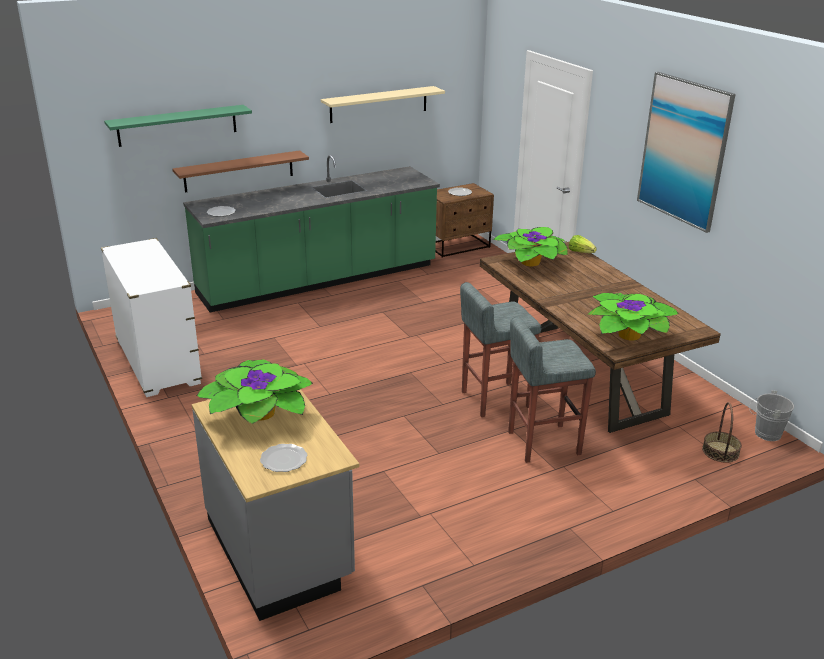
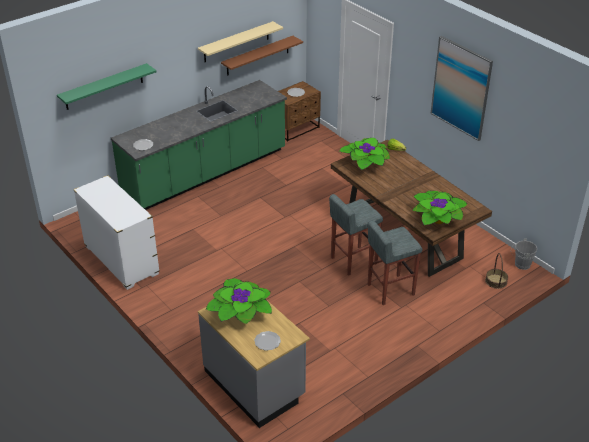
camera: 10 degrees left, 10 degrees up
brown shelf [172,150,309,192] -> brown shelf moved to [221,36,303,76]

